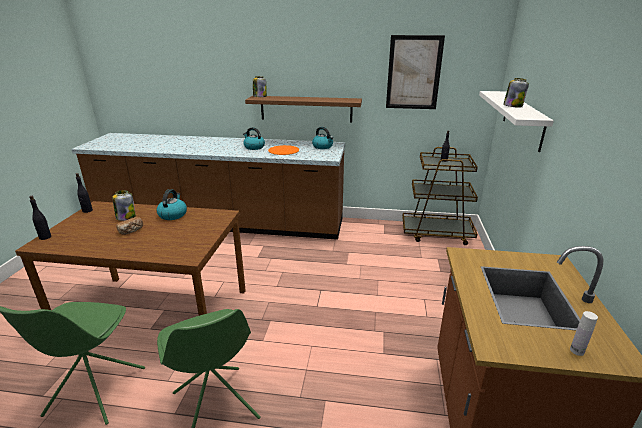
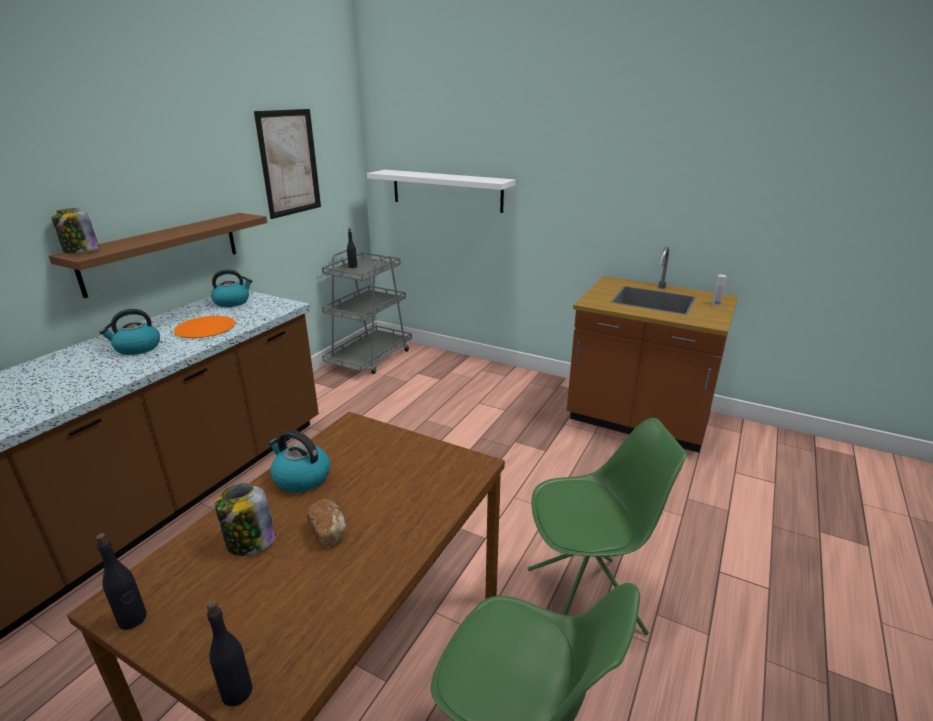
camera: 70 degrees left, 0 degrees up
brown cart [402,147,478,245] -> grey cart [322,250,412,374]
jar [503,78,529,108] -> none

